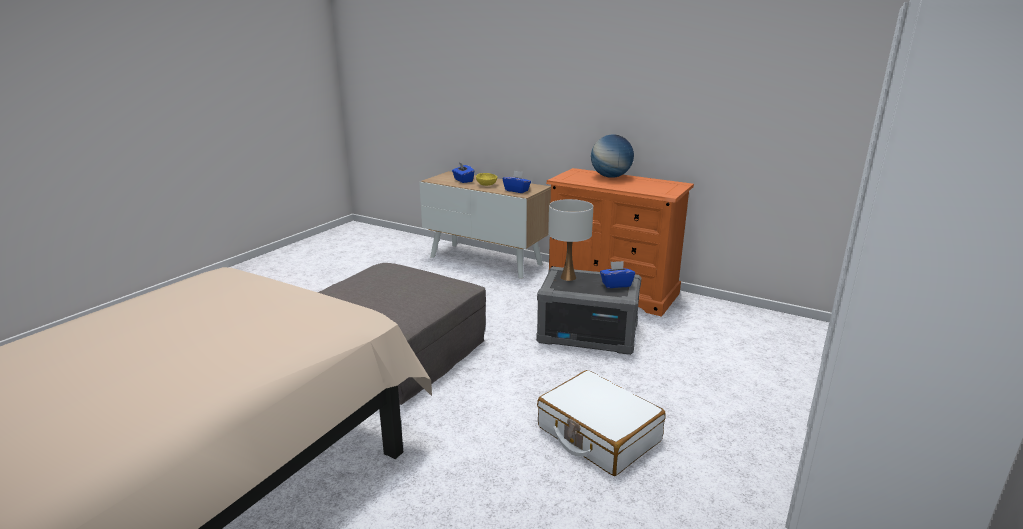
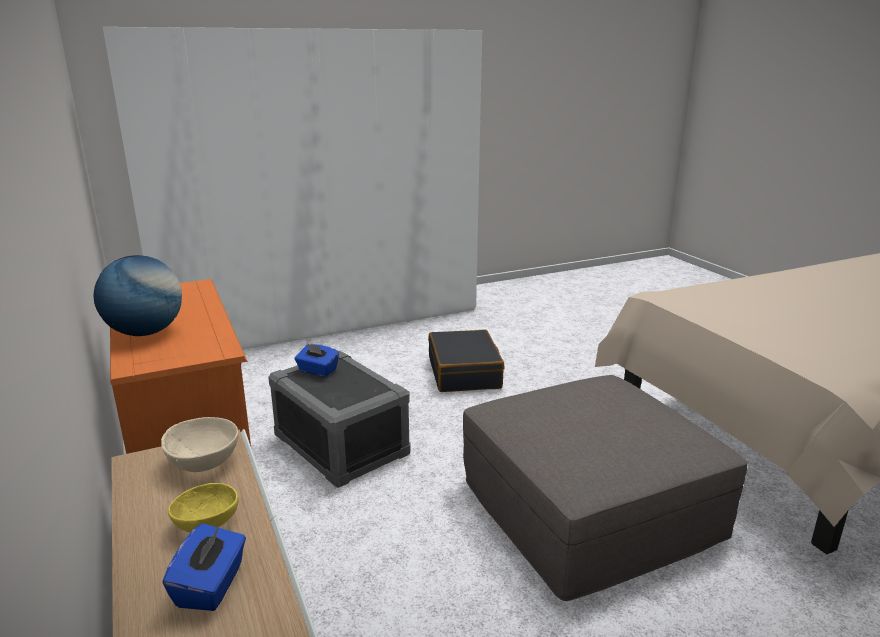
camera: 145 degrees left, 0 degrees up
blue tissue box [503,171,531,193] -> beige bowl [161,417,238,472]
white suitcase [537,370,666,476] -> black suitcase [428,329,504,392]
white table lamp [548,199,593,281] -> none

